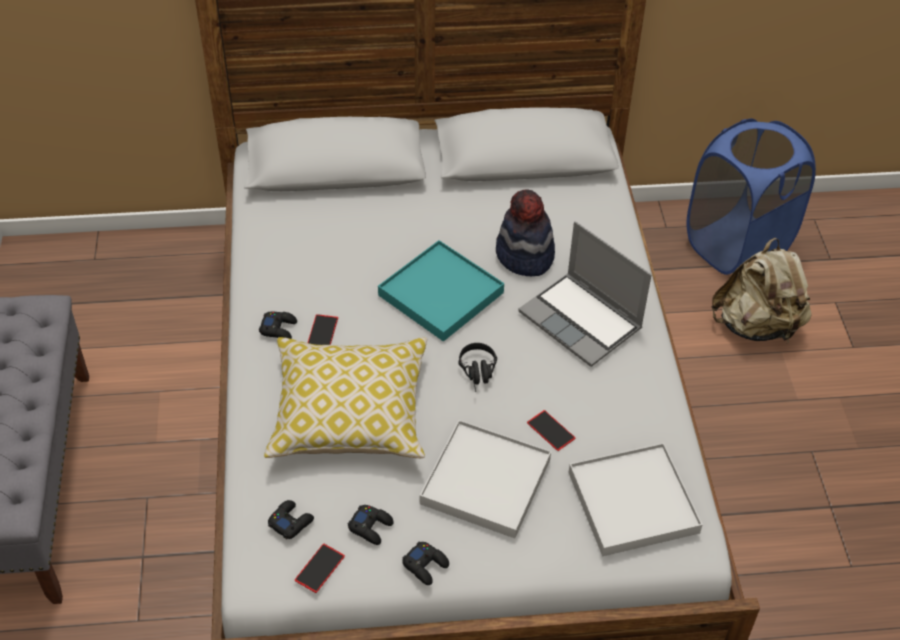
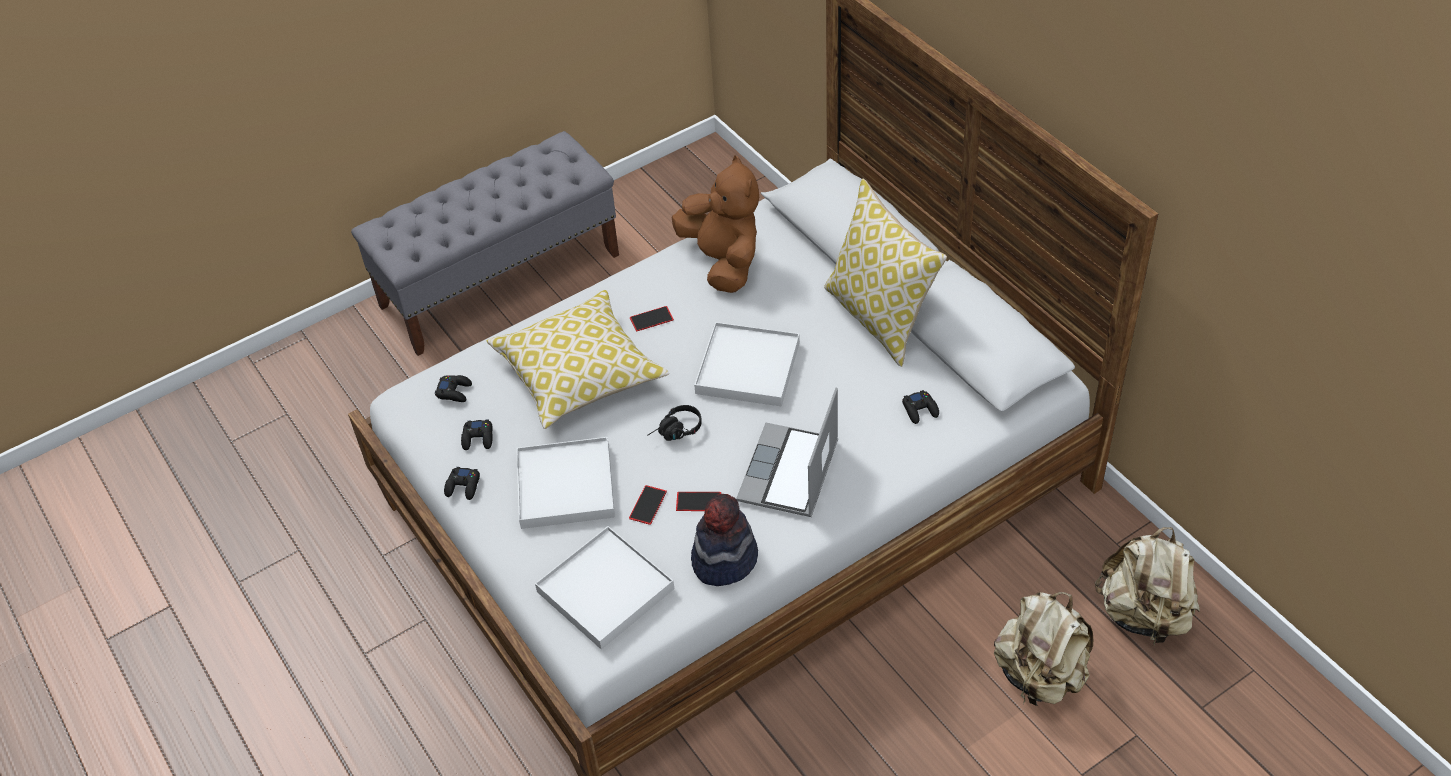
camera: 65 degrees right, 0 degrees up
black game controller [259,312,297,339] -> black game controller moved to [902,390,939,424]
phone [295,544,345,593] -> phone moved to [676,492,721,511]
turquoise tray [378,240,504,342] -> white tray [694,322,800,406]
hat [496,189,555,276] -> hat moved to [691,494,758,586]
blue laundry basket [686,119,816,275] -> beige backpack [1095,527,1200,645]
none -> brown plush toy [672,155,759,293]
none -> pillow [824,178,947,367]

